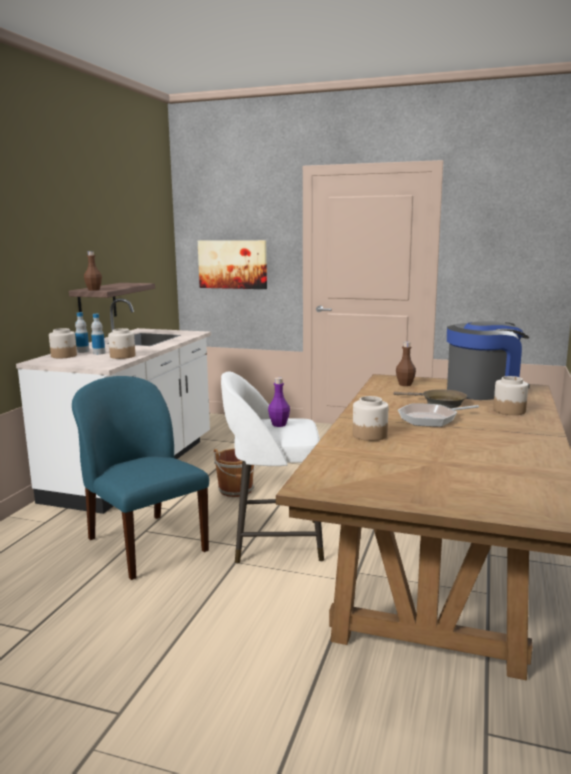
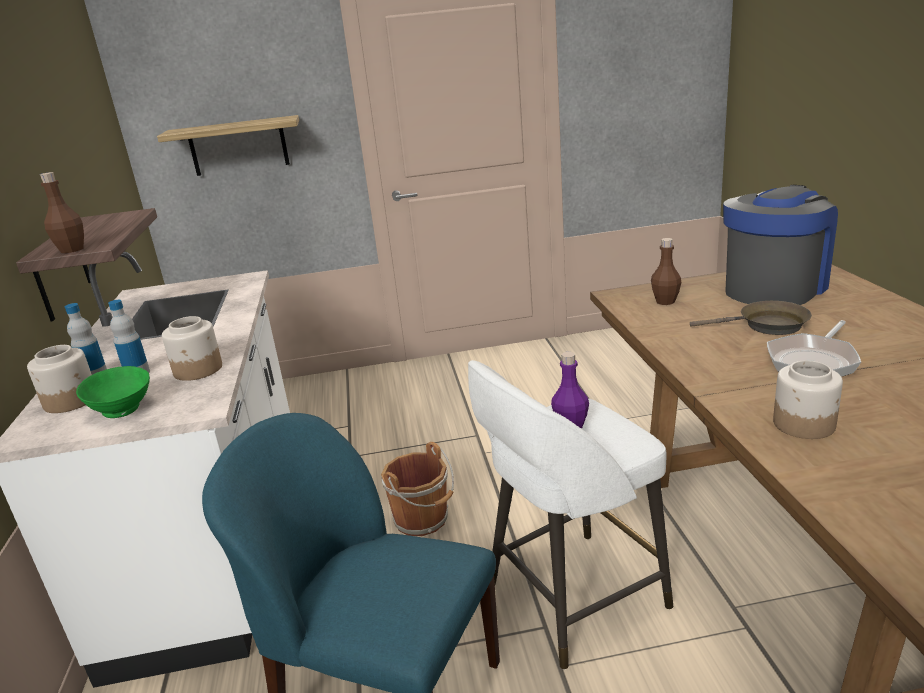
camera: 25 degrees left, 10 degrees up
picture [198,240,267,289] -> shelf [157,115,299,176]
jar [493,376,528,415] -> none
none -> green bowl [76,366,150,418]

